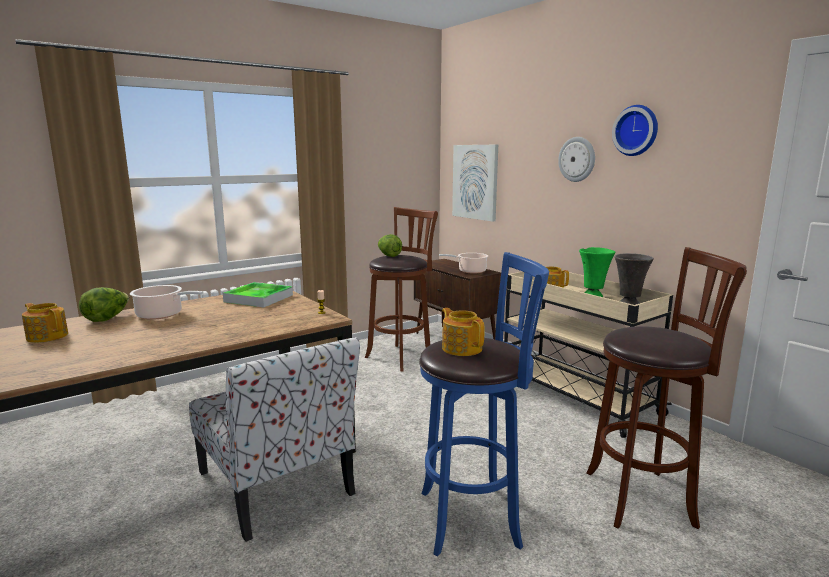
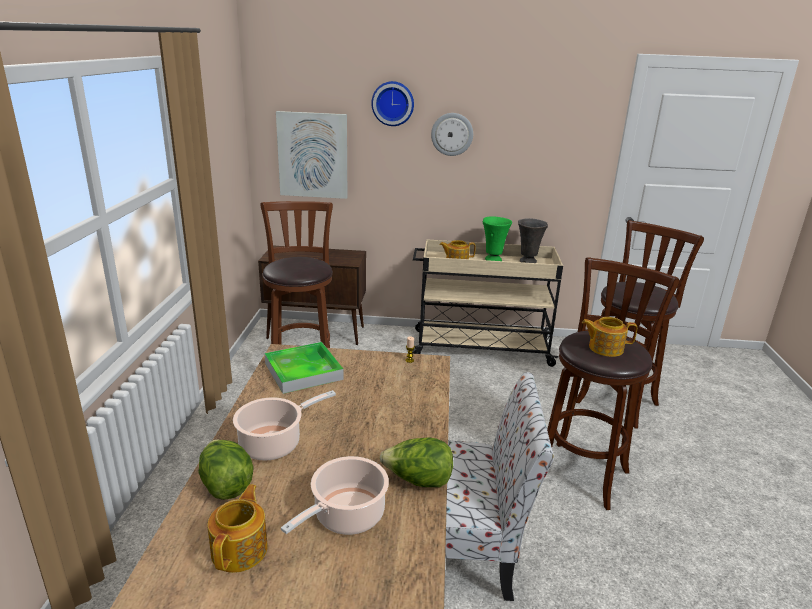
camera: 50 degrees left, 10 degrees up
teapot [22,303,68,343] -> teapot turned 120 degrees clockwise [207,484,268,573]
lettuce [378,234,402,257] -> lettuce moved to [380,437,453,487]
blue stool [419,252,549,556] -> brown stool [547,257,680,510]
cooking pot [439,253,488,273] -> cooking pot moved to [281,456,389,535]
wall clock [612,105,658,156] -> wall clock moved to [371,81,414,126]

